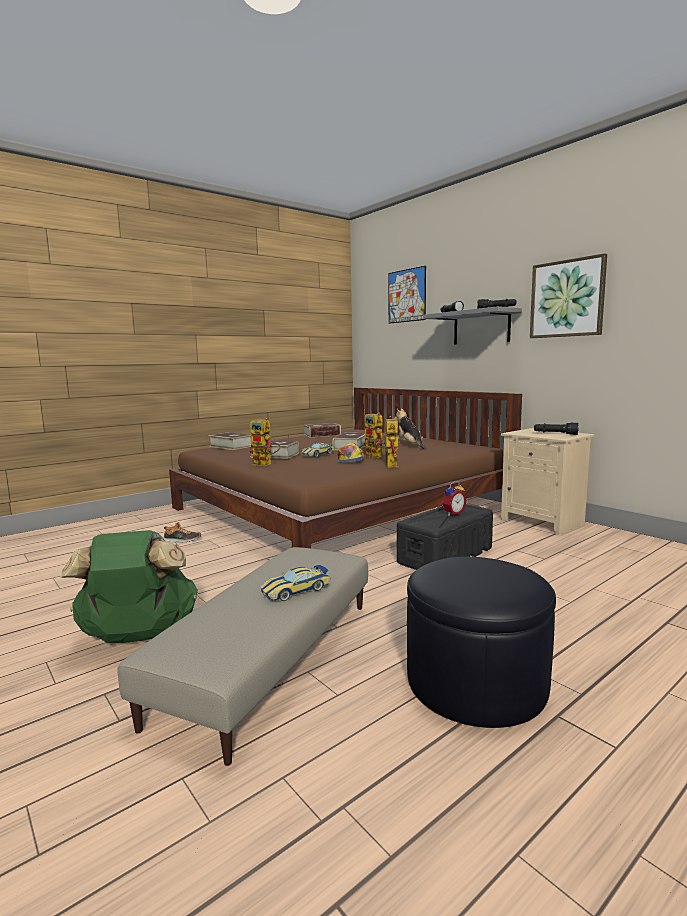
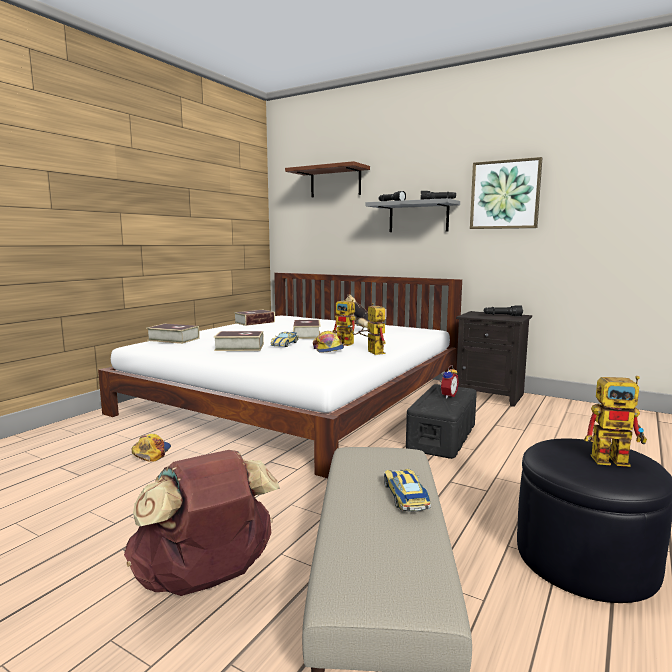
camera: 20 degrees left, 0 degrees up
green backpack [61,530,198,643] -> brown backpack [124,450,280,596]
shoe [163,522,201,542] -> cap [131,434,171,462]
brown bed [169,387,522,548] -> white bed [98,272,462,478]
toy robot [249,418,281,466] -> toy robot moved to [584,376,647,467]
toy car [261,565,330,601] -> toy car turned 135 degrees clockwise [384,469,431,511]
picture [388,266,426,324] -> brown shelf [285,161,370,197]
beige nightstand [501,428,595,535] -> black nightstand [456,311,532,407]

